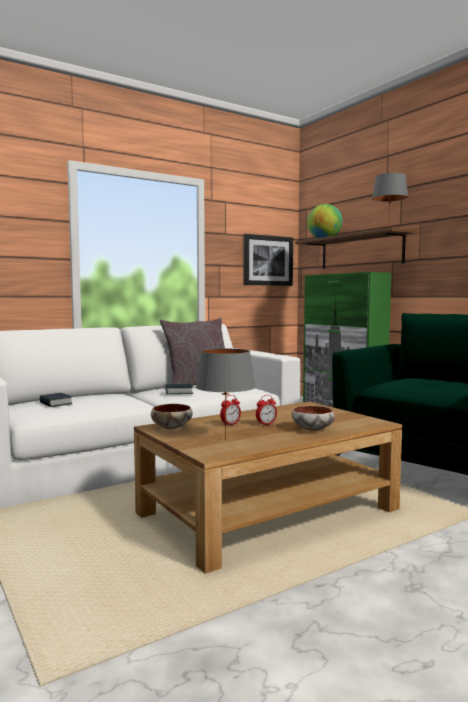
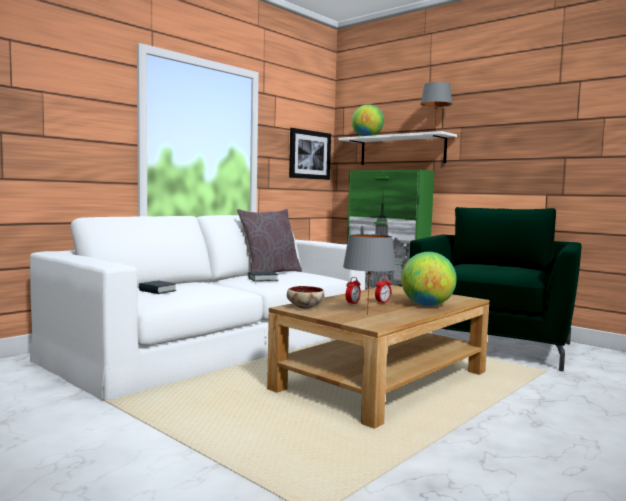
camera: 15 degrees left, 0 degrees up
bowl [292,406,335,431] -> globe [401,252,457,306]
brown shelf [295,228,415,269] -> white shelf [338,131,457,165]

